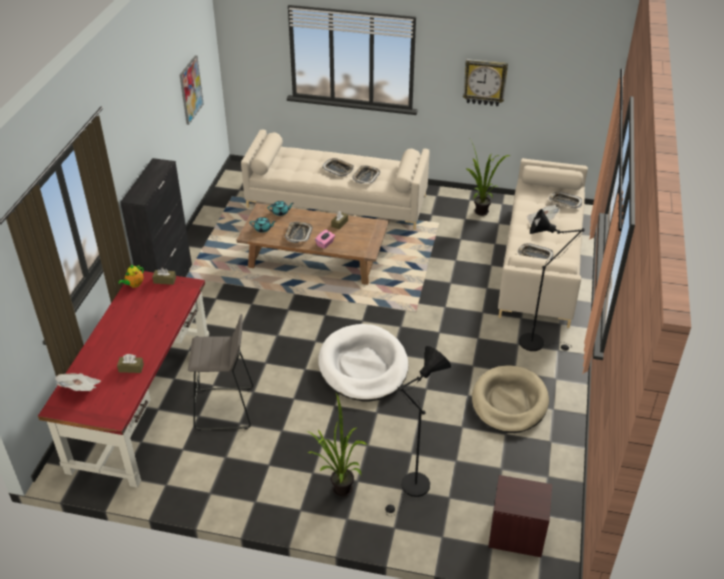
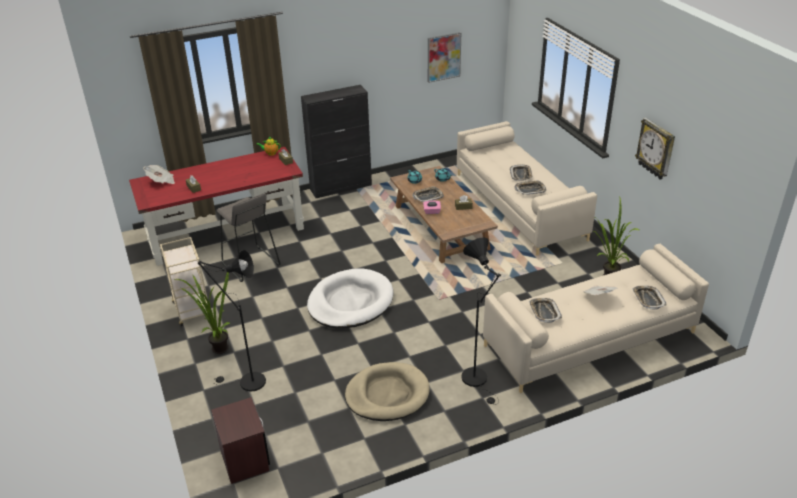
camera: 55 degrees right, 5 degrees down
none -> beige cart [160,237,208,326]

